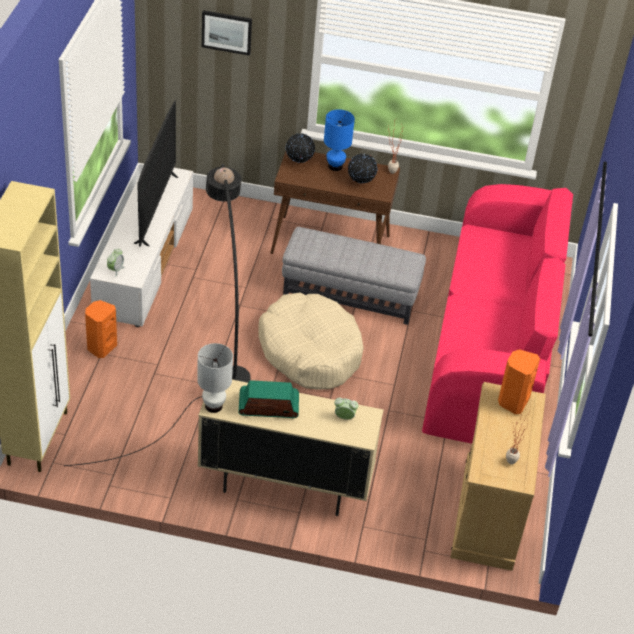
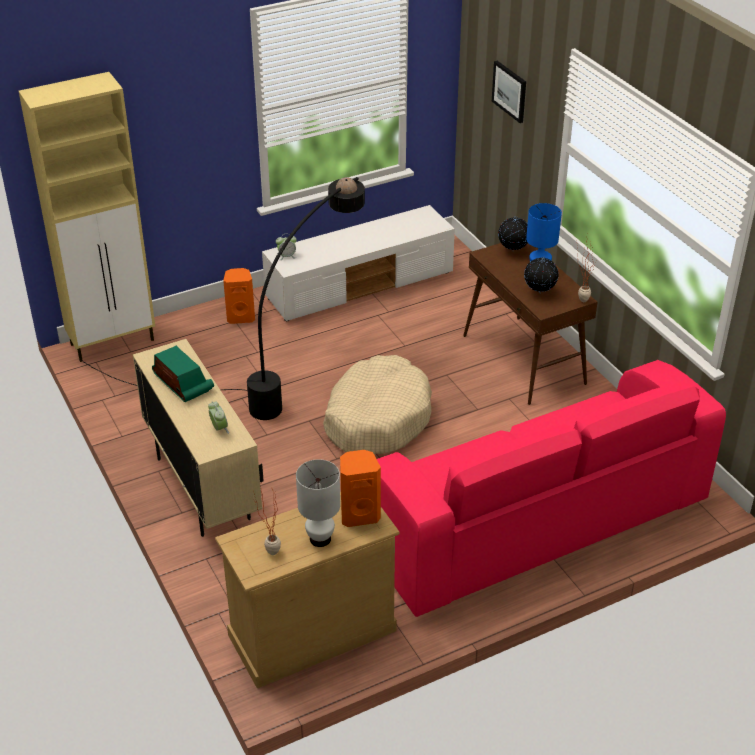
camera: 55 degrees right, 5 degrees down
television [133,100,178,247] -> none
white table lamp [197,343,233,413] -> white table lamp moved to [296,459,340,547]
grey ottoman [282,227,426,325] -> none

